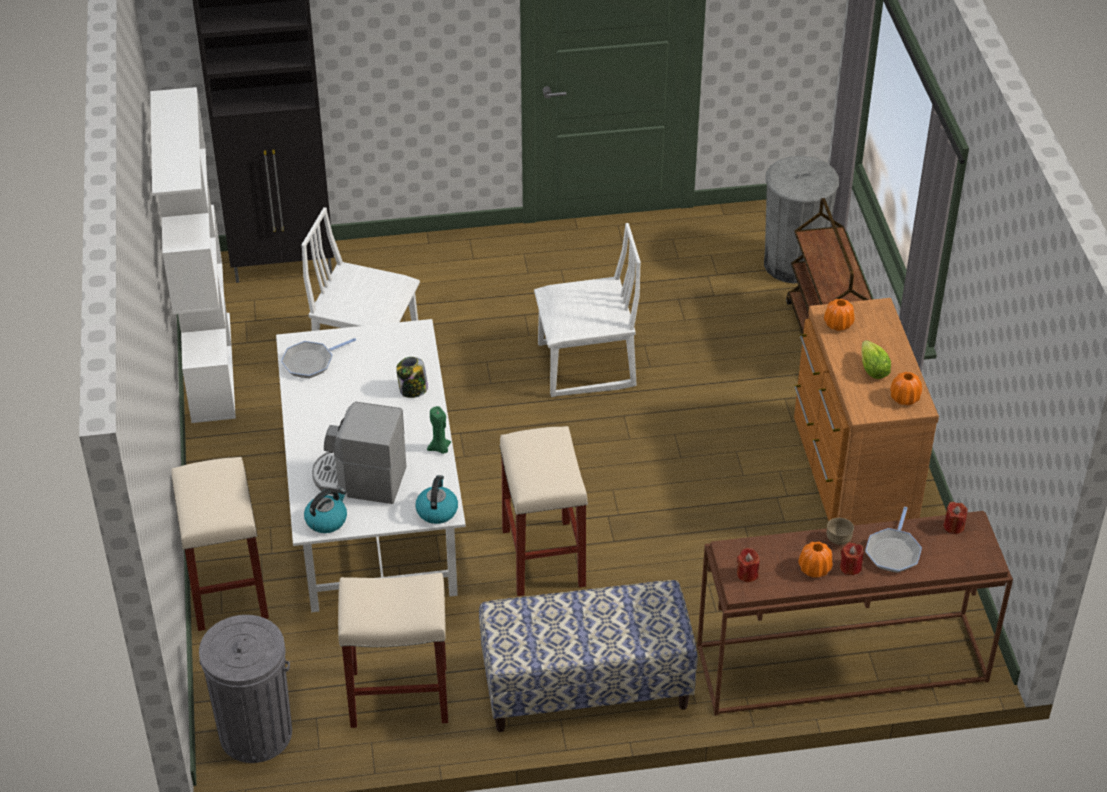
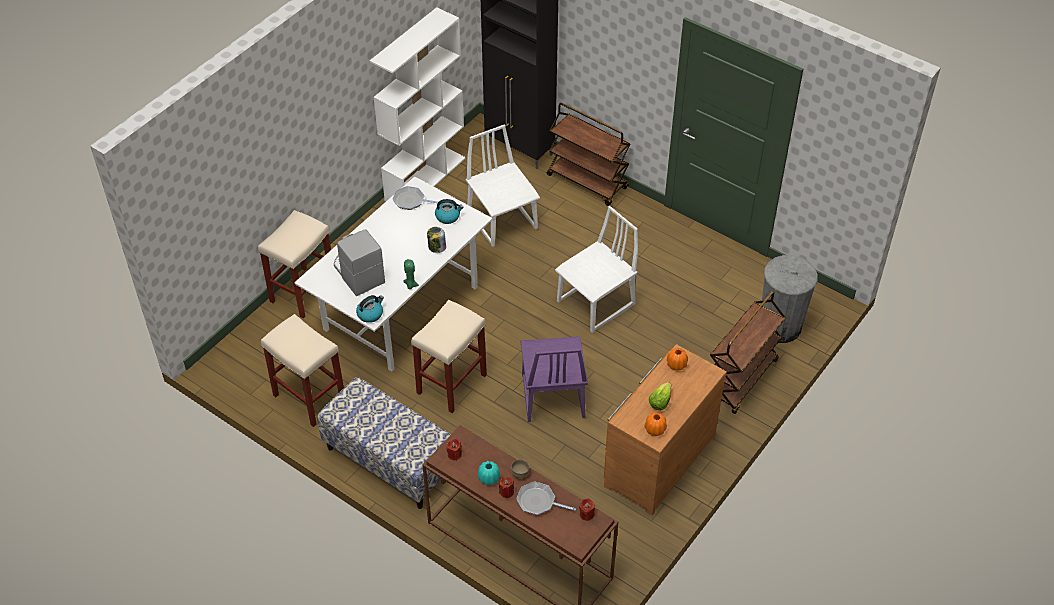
camera: 45 degrees right, 5 degrees up
grey trash can [199,615,292,763] -> none
kettle [304,488,347,533] -> kettle moved to [435,199,463,224]
white chair [534,223,641,397] -> white chair turned 75 degrees counterclockwise [555,206,638,333]
orange vase [798,541,832,578] -> turquoise vase [478,461,500,485]
frying pan [865,507,922,573] -> frying pan turned 45 degrees clockwise [516,481,576,515]
none -> purple chair [521,336,588,422]
none -> brown cart [547,103,630,206]

